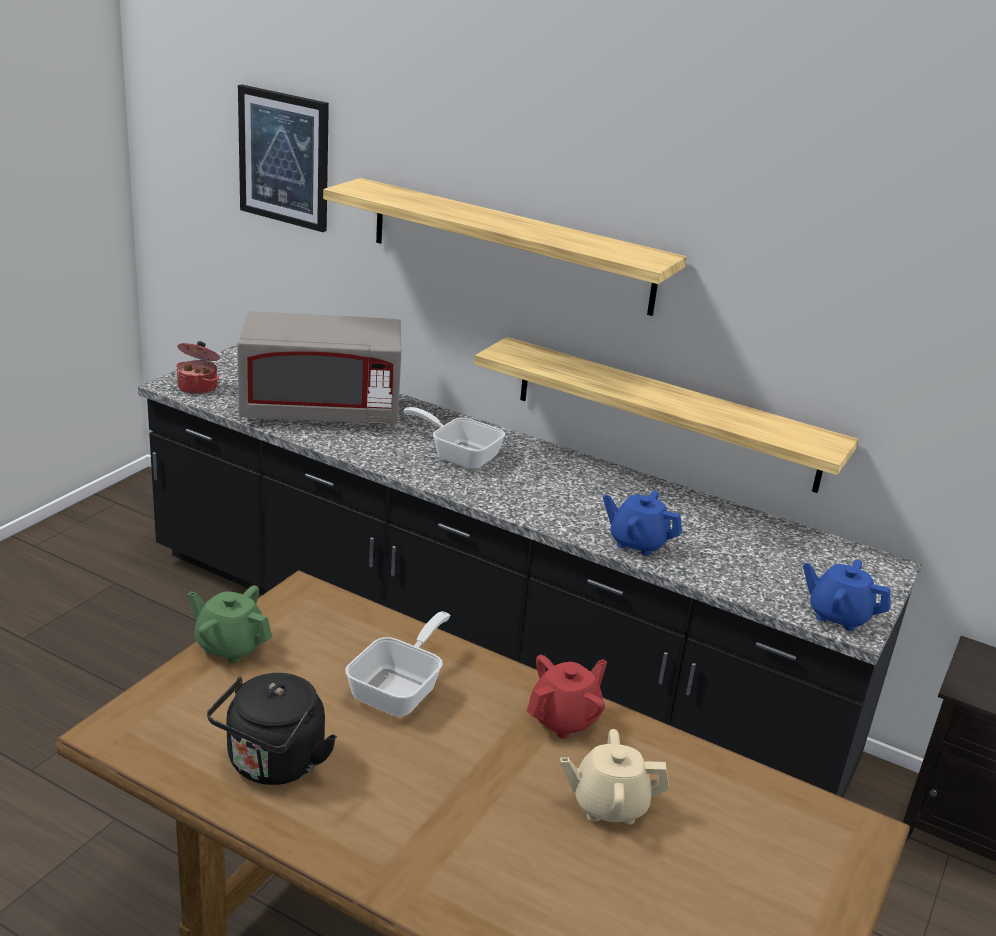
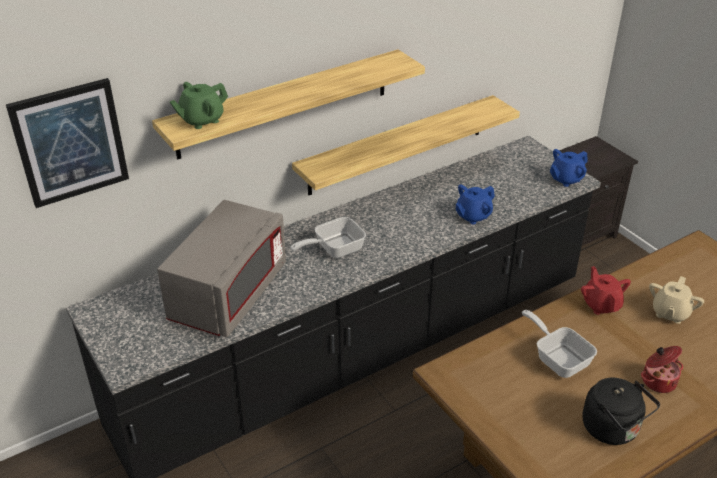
camera: 60 degrees left, 10 degrees up
cooking pot [176,341,220,395] -> cooking pot moved to [641,346,683,393]
green teapot [187,586,272,663] -> green teapot moved to [170,82,228,129]

